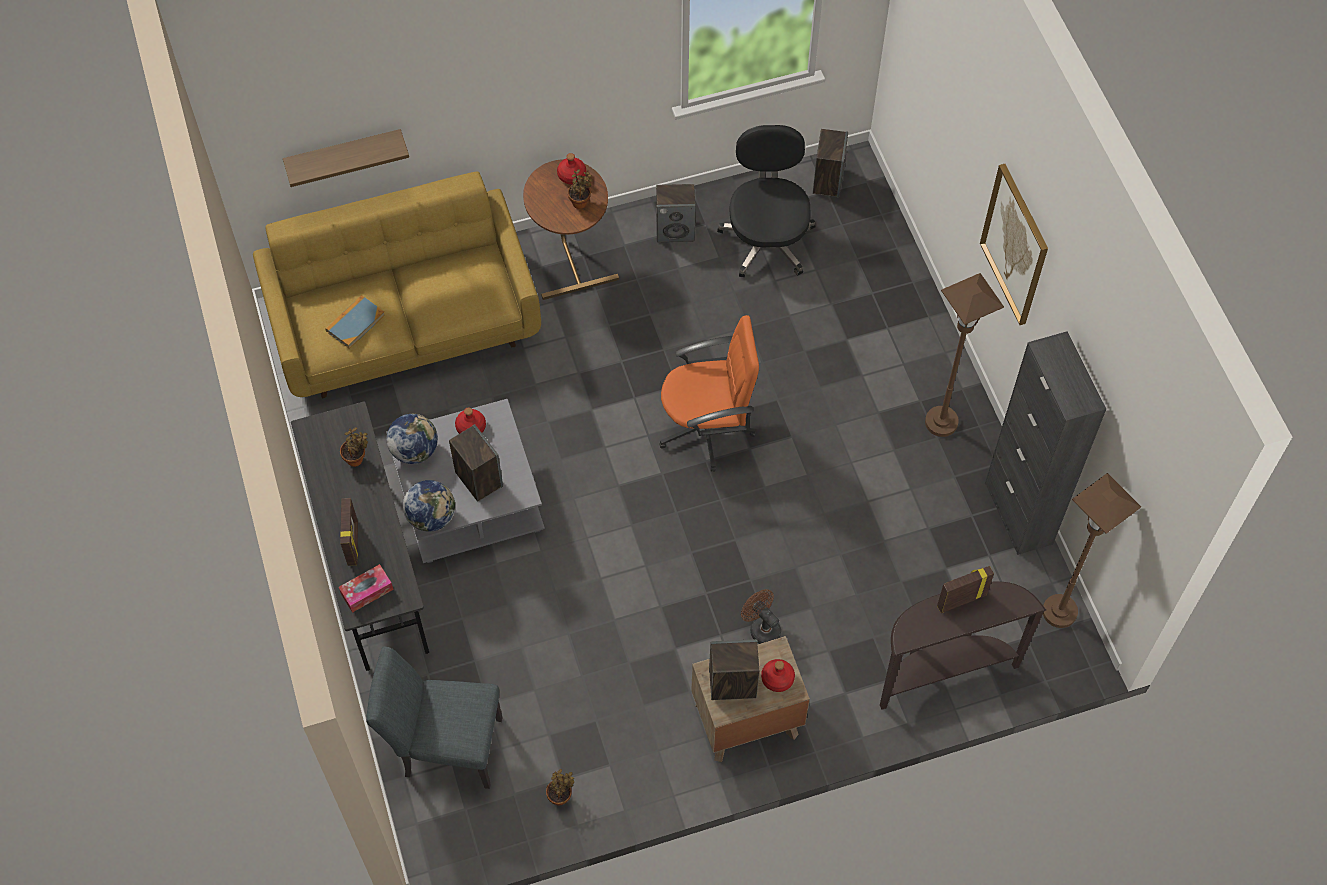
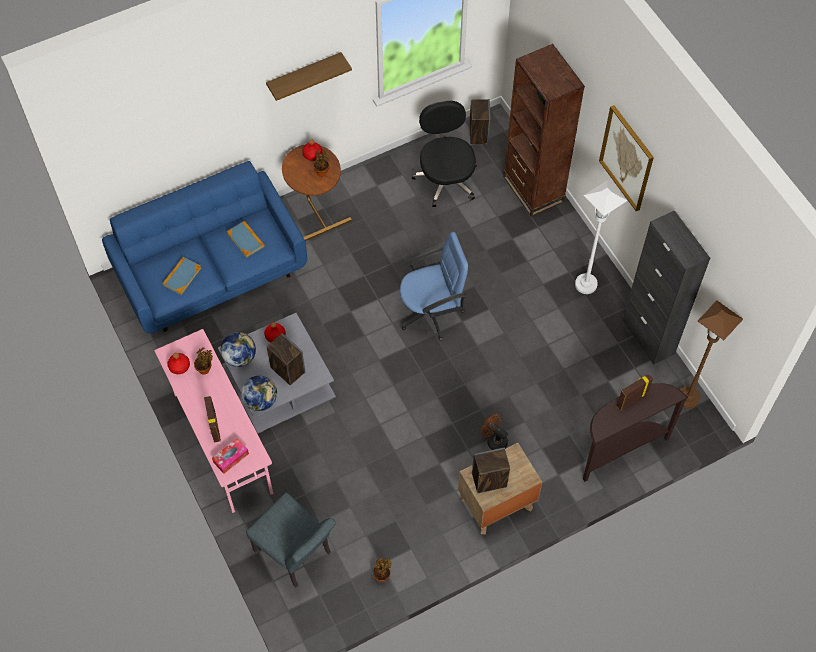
camera: 10 degrees left, 0 degrees up
yellow sofa [253,171,541,398] -> blue sofa [102,161,307,333]
shelf [283,129,409,187] -> shelf moved to [266,52,352,101]
grey desk [291,402,429,671] -> pink desk [155,329,273,513]
grey chair [366,647,502,789] -> grey chair turned 135 degrees counterclockwise [246,492,336,587]
speaker [656,184,696,242] -> none
orange office chair [659,315,759,472] -> blue office chair [400,232,468,341]
red bottle [761,659,795,692] -> red bottle moved to [167,353,190,374]
brown floor lamp [925,273,1004,437] -> white floor lamp [575,181,627,294]
none -> book [227,221,265,258]
none -> brown bookcase [503,44,585,217]

